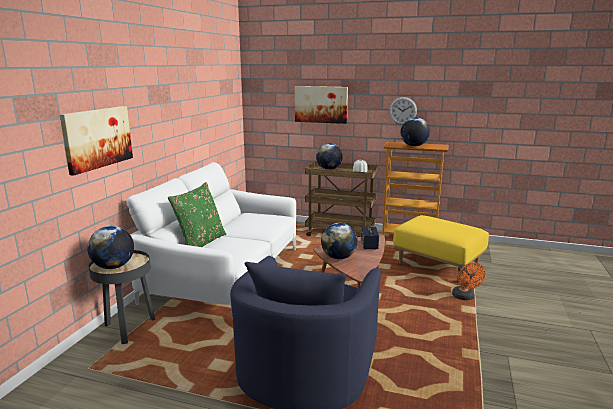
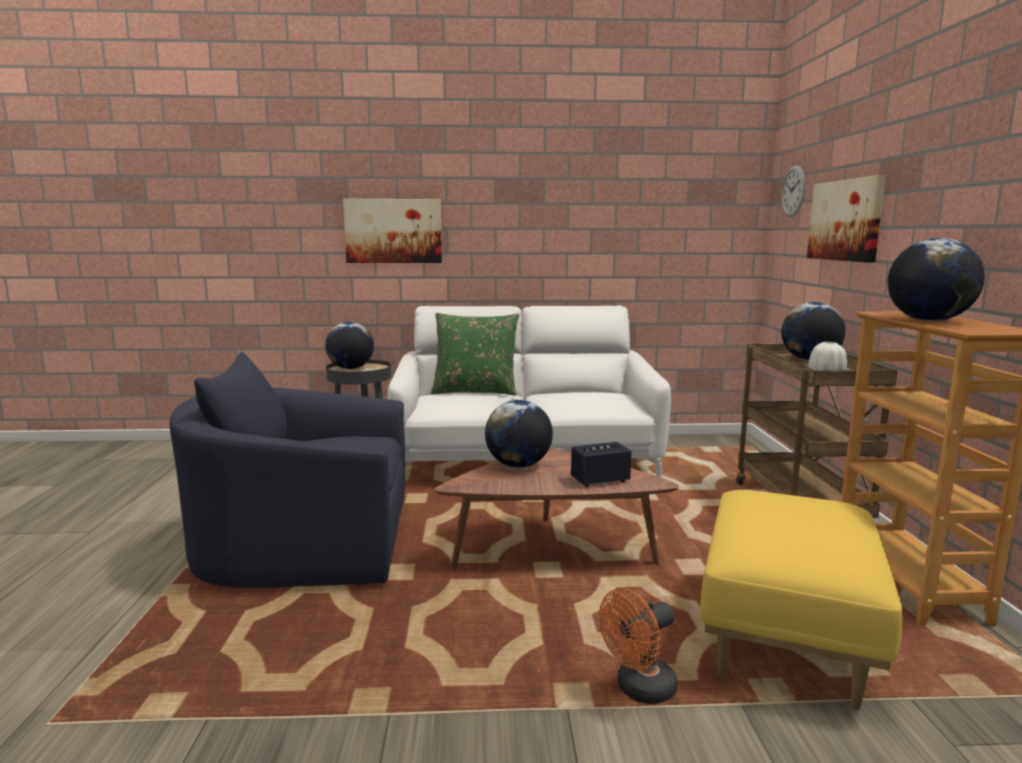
camera: 70 degrees right, 5 degrees down
wall clock [389,97,417,125] -> wall clock moved to [781,165,805,217]

